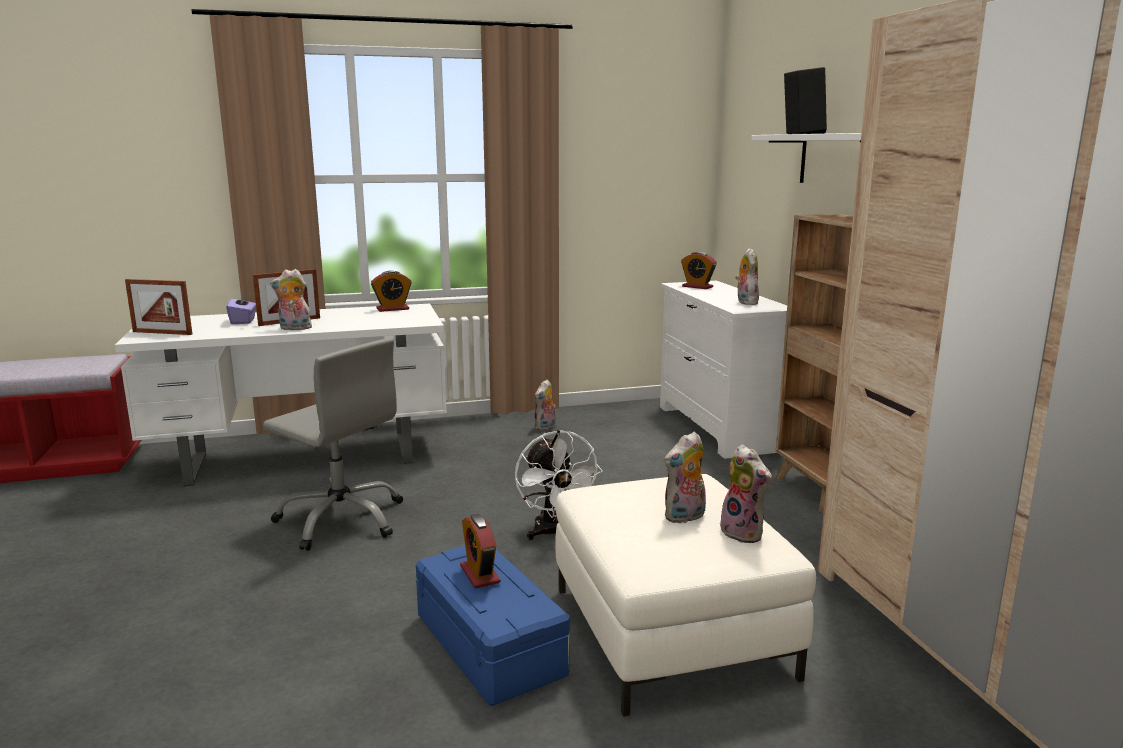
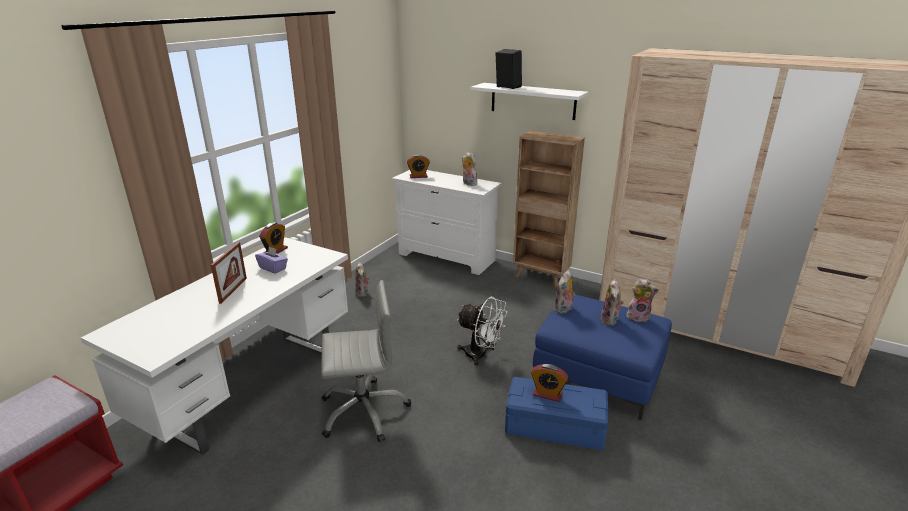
camera: 45 degrees left, 10 degrees up
picture frame [125,279,192,335] -> none
purple tissue box [226,293,256,324] -> purple tissue box moved to [255,246,288,274]
plush toy [270,269,312,330] -> plush toy moved to [554,270,575,314]
white ottoman [555,474,816,717] -> blue ottoman [533,295,672,420]

